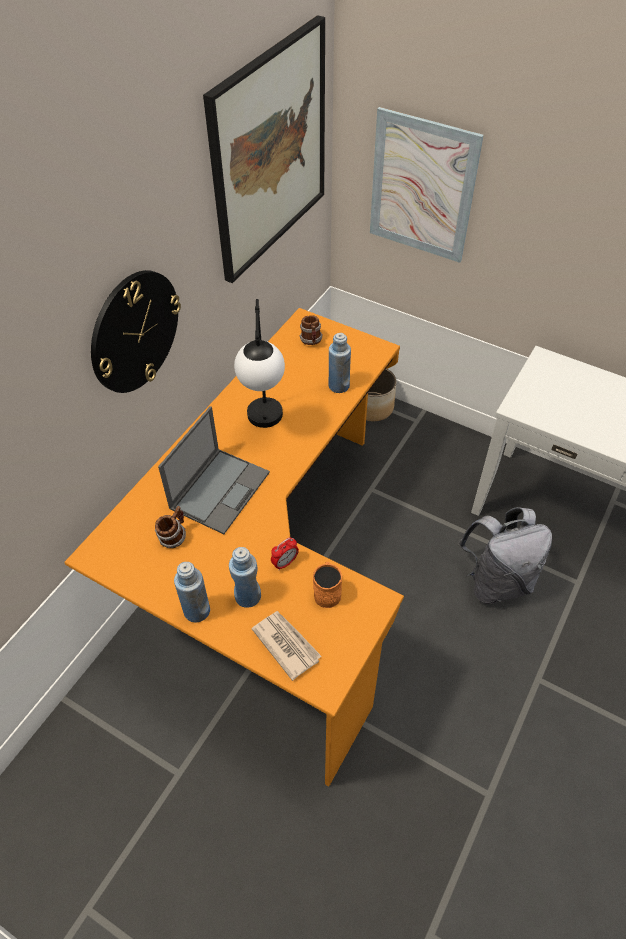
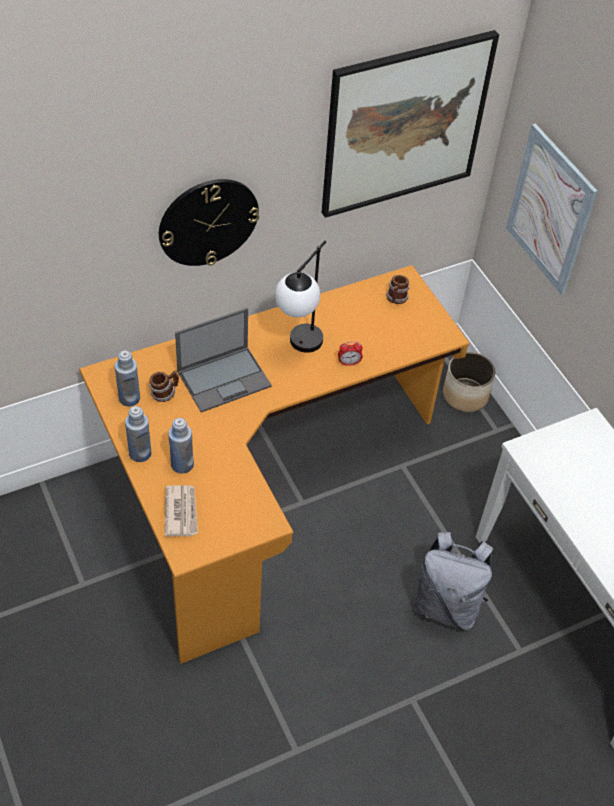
camera: 30 degrees right, 0 degrees up
alarm clock [271,538,299,570] -> alarm clock moved to [338,341,363,366]
orange mug [313,562,342,608] -> none
blue bottle [329,333,351,393] -> blue bottle moved to [115,351,140,407]

